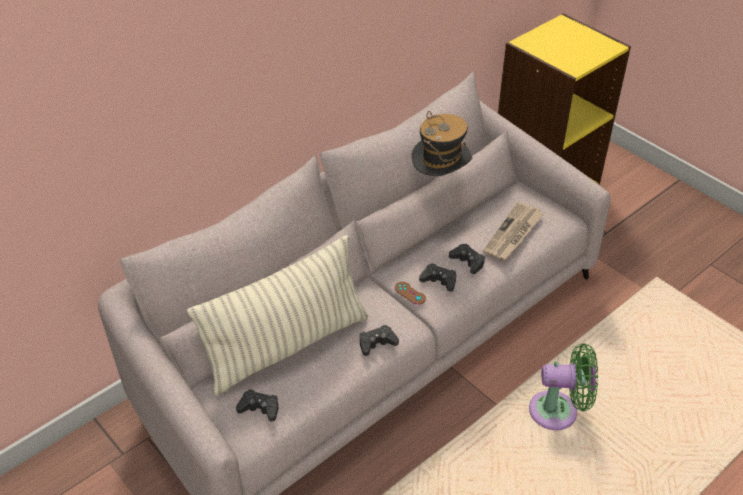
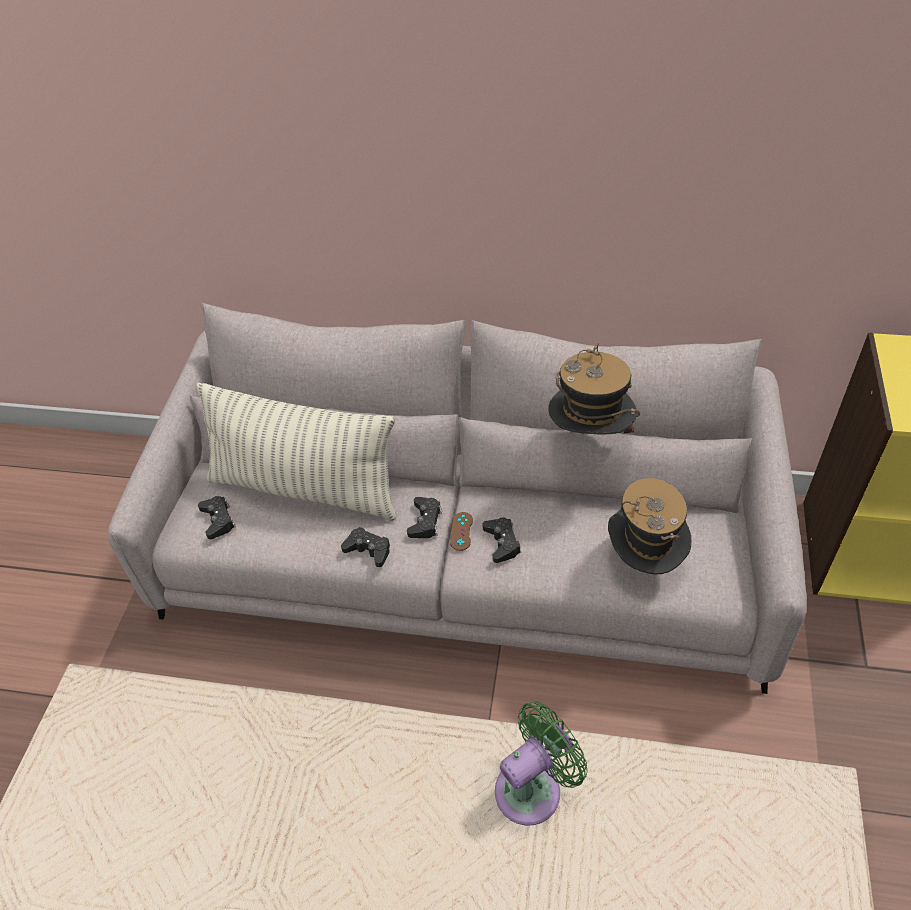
camera: 55 degrees right, 5 degrees up
black game controller [449,244,485,274] -> black game controller moved to [407,497,442,538]
newspaper [483,202,544,261] -> hat [608,478,692,574]
green fan [529,344,598,430] -> green fan turned 90 degrees counterclockwise [495,701,588,826]

